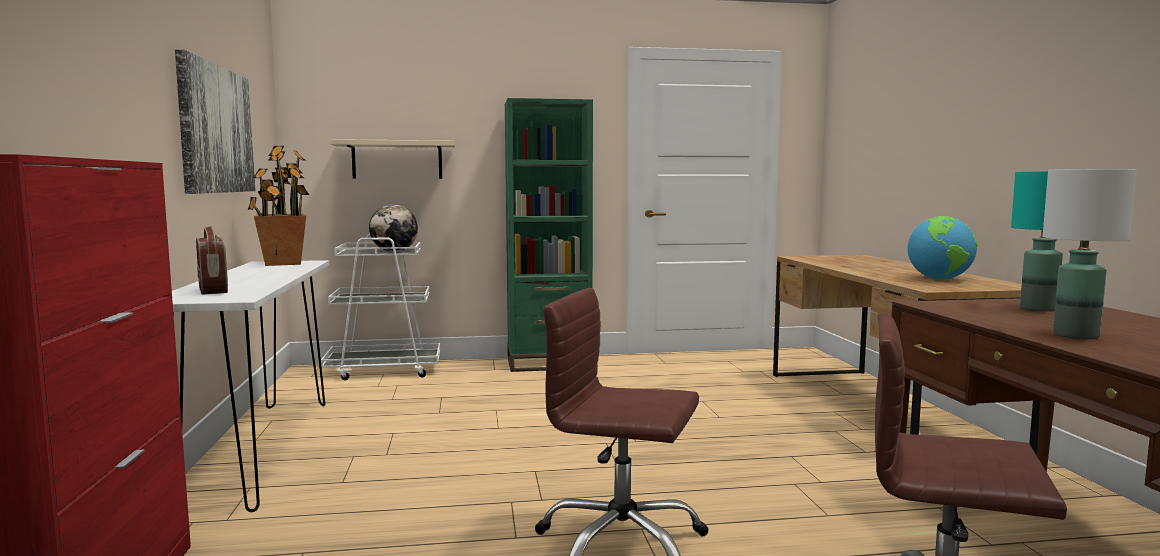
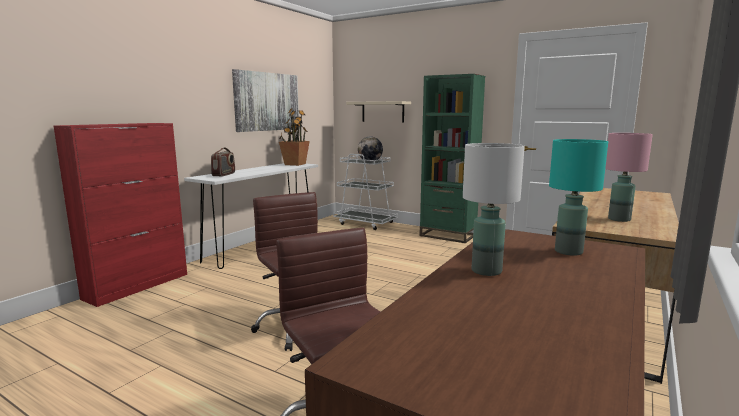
camera: 40 degrees right, 5 degrees up
globe [908,216,977,280] -> pink table lamp [605,133,653,222]

